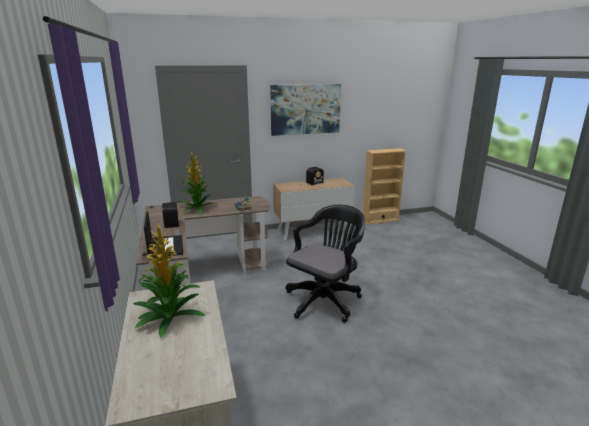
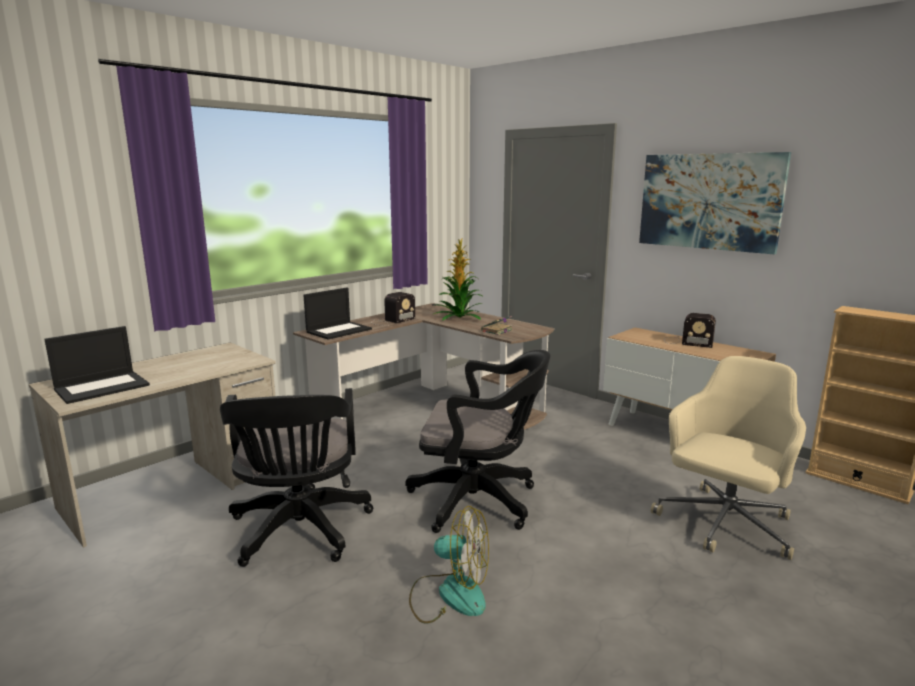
camera: 60 degrees right, 5 degrees down
potted plant [133,223,205,338] -> none
none -> laptop [44,326,150,404]
none -> black office chair [220,388,373,567]
none -> fan [409,506,489,624]
none -> beige office chair [651,356,806,560]

